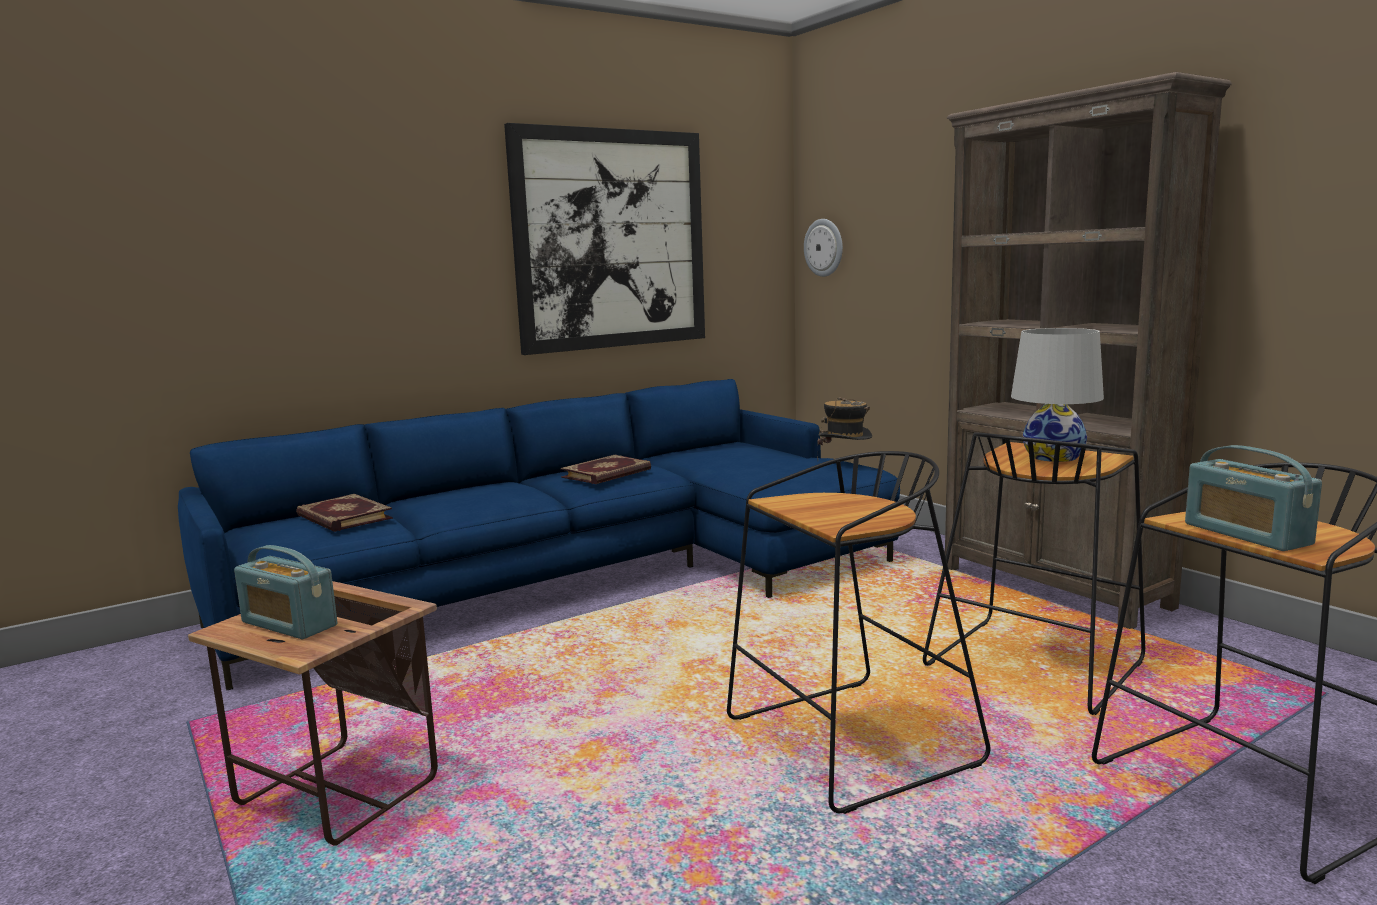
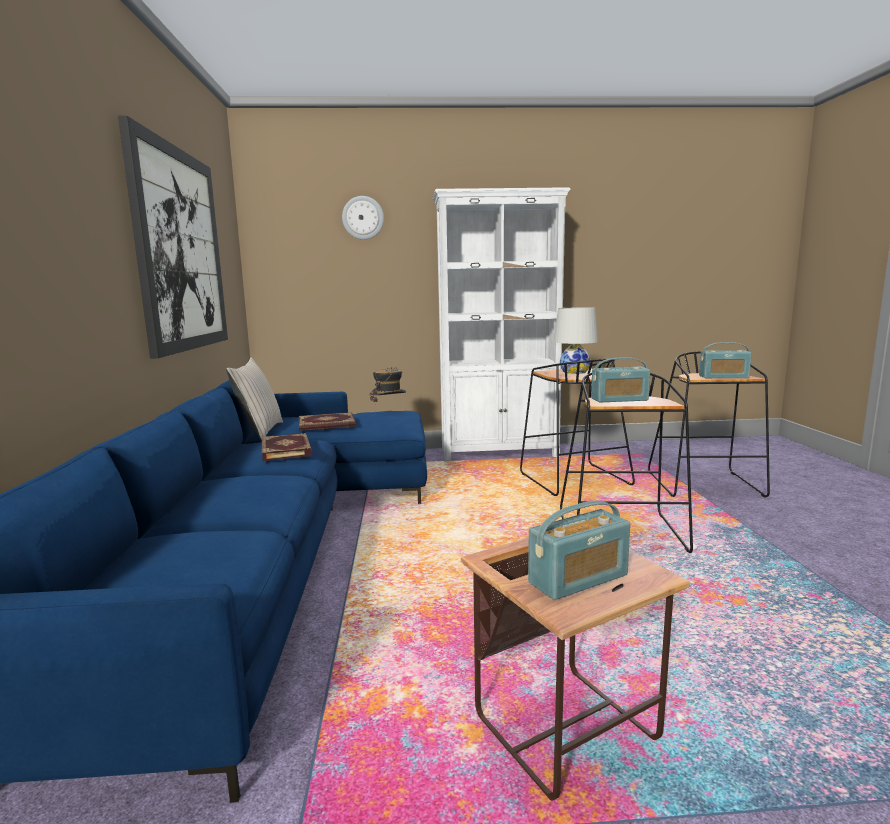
camera: 60 degrees left, 0 degrees up
book [296,494,393,532] -> book moved to [299,412,356,431]
wall clock [804,219,843,277] -> wall clock moved to [342,196,384,240]
brown bookcase [944,72,1232,629] -> white bookcase [433,187,571,461]
none -> beige pillow [226,357,283,441]
none -> radio [591,357,650,403]

